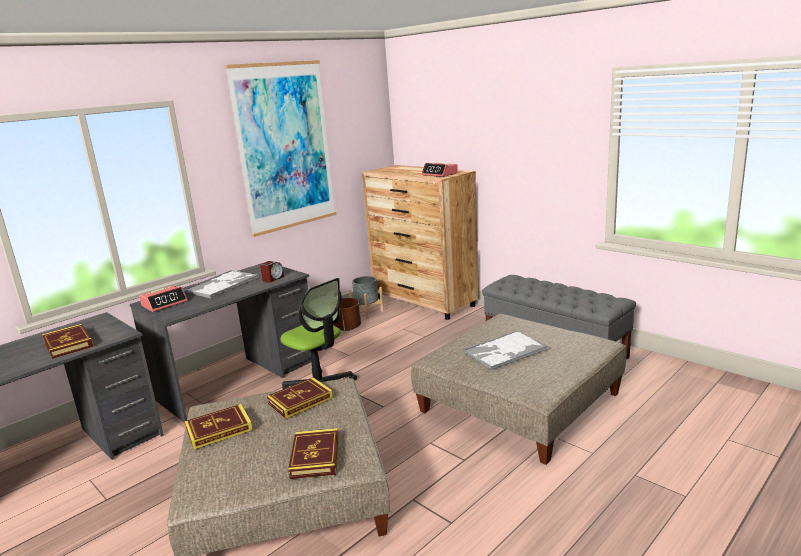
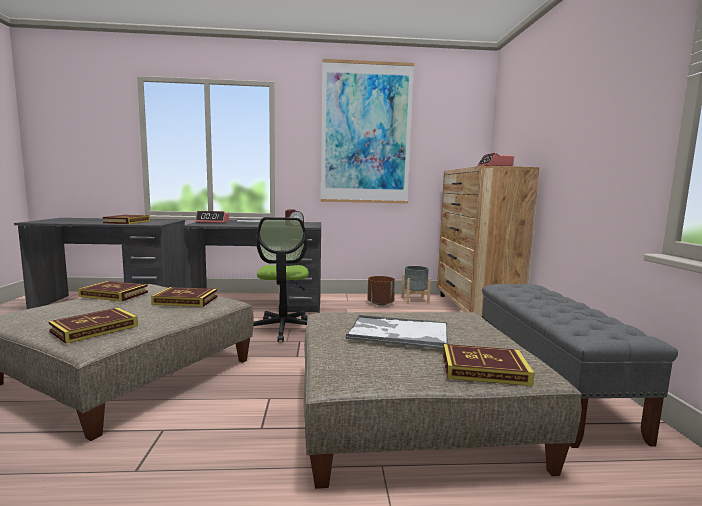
camera: 40 degrees right, 10 degrees down
none -> book [443,344,534,386]

